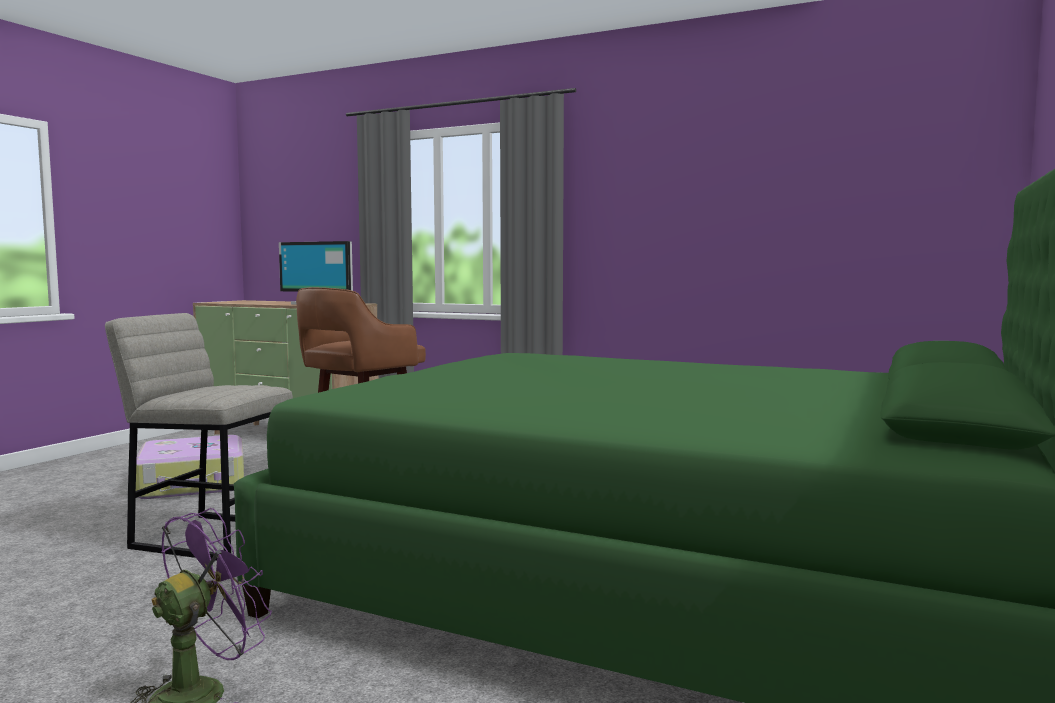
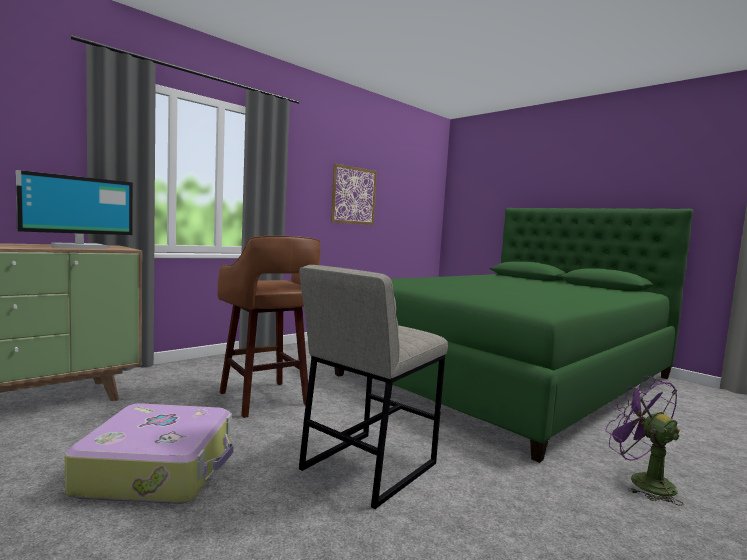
camera: 70 degrees left, 0 degrees up
none -> picture [331,163,377,225]

